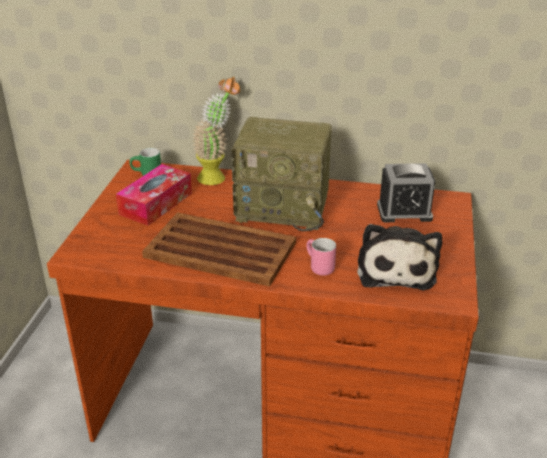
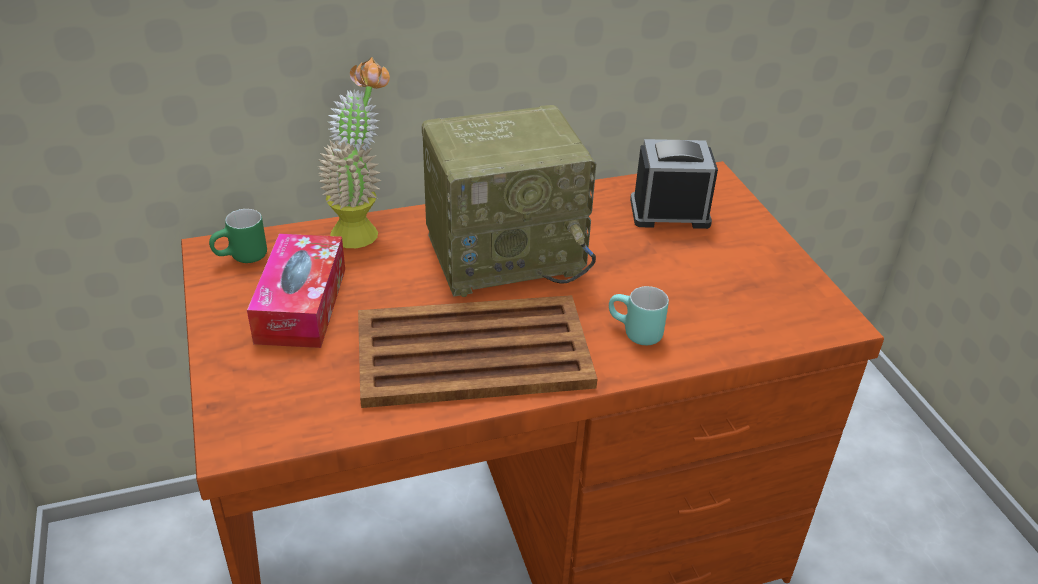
camera: 30 degrees left, 5 degrees up
pink mug [306,238,336,276] -> turquoise mug [609,286,669,345]
plush toy [357,224,442,291] -> none
alarm clock [377,163,435,222] -> alarm clock turned 150 degrees counterclockwise [630,139,718,229]

